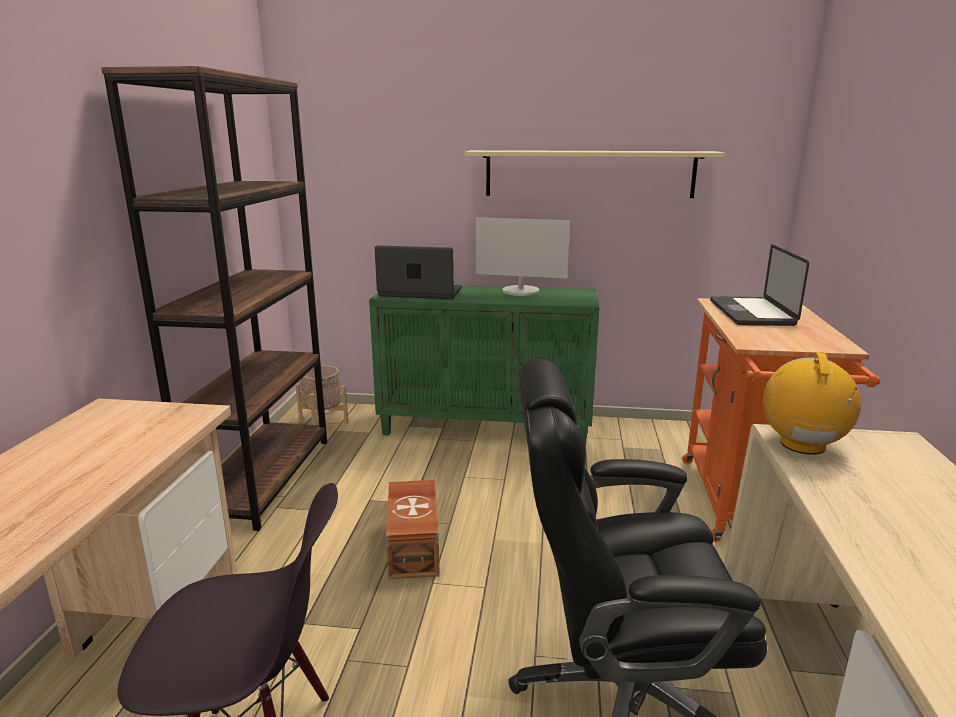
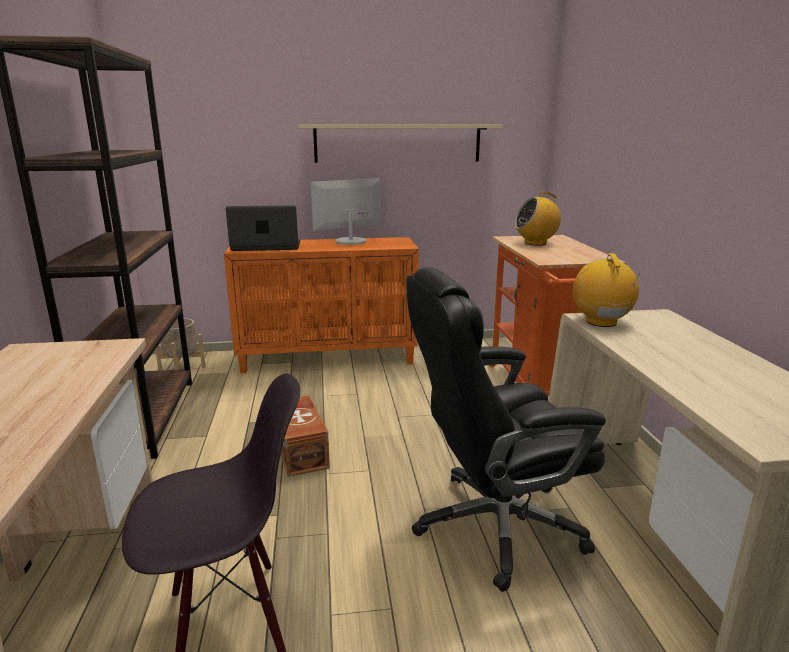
camera: 15 degrees left, 0 degrees up
green cabinet [369,285,600,446] -> orange cabinet [224,237,419,373]
monitor [476,217,570,296] -> monitor turned 150 degrees clockwise [311,178,381,245]
laptop [710,244,809,326] -> radio [515,192,561,246]

